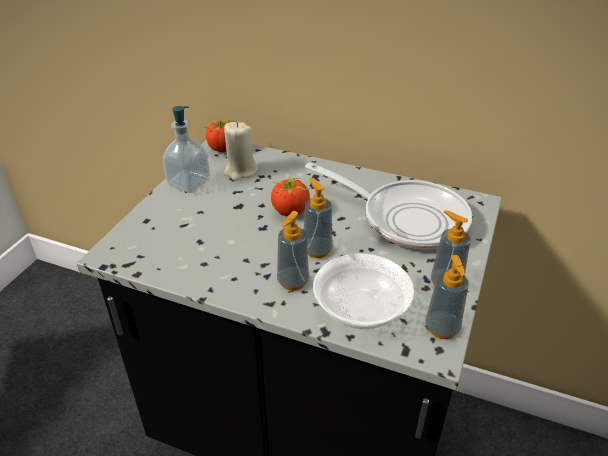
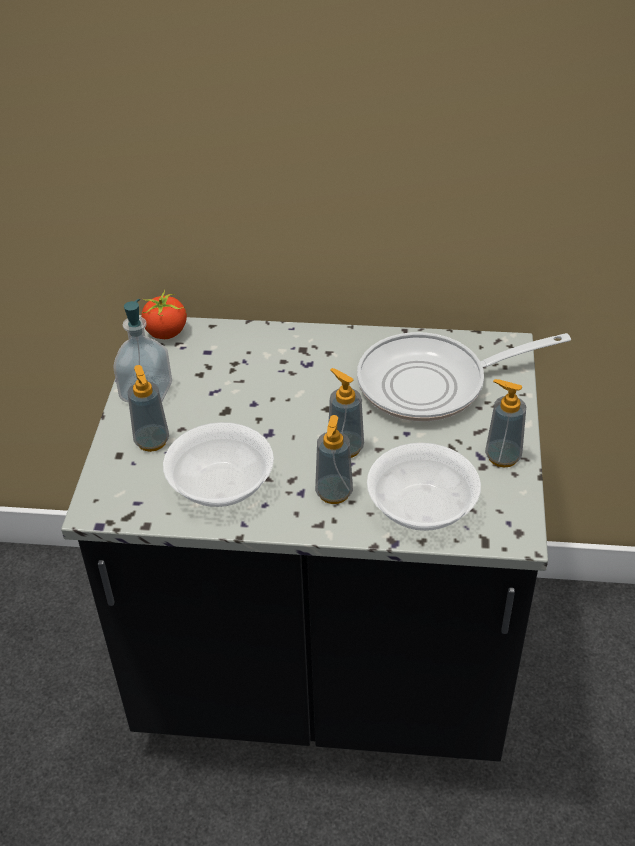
camera: 15 degrees left, 5 degrees up
beige candle [224,122,258,181] -> none
tomato [271,176,310,216] -> none
frying pan [305,162,472,249] -> frying pan turned 150 degrees clockwise [357,332,571,422]
soap dispenser [426,255,469,339] -> soap dispenser moved to [127,365,169,452]
none -> bowl [163,422,274,507]

